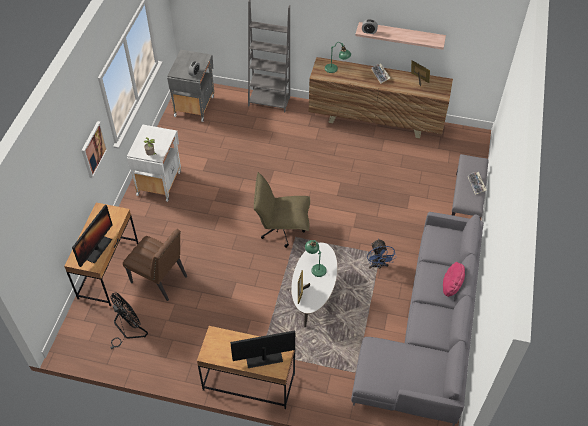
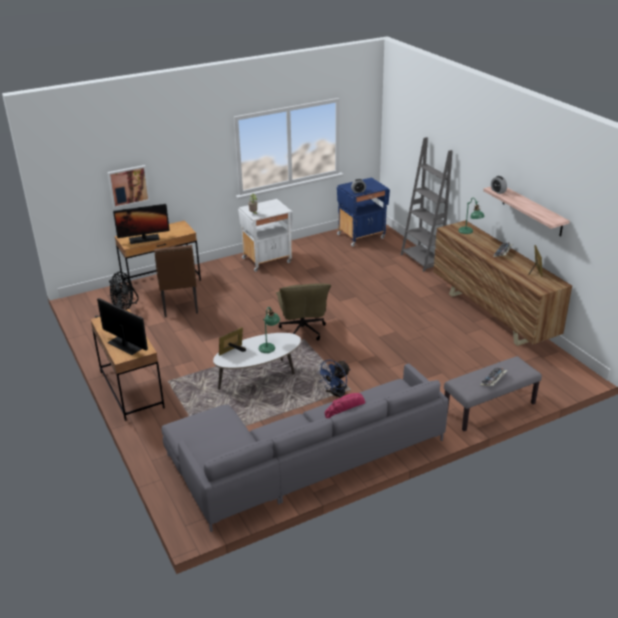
camera: 50 degrees right, 20 degrees down
picture [81,121,108,178] -> picture moved to [108,165,150,208]
grey cart [167,49,214,122] -> blue cart [337,177,390,246]
beige office chair [254,172,310,248] -> beige office chair turned 150 degrees counterclockwise [276,284,331,341]

